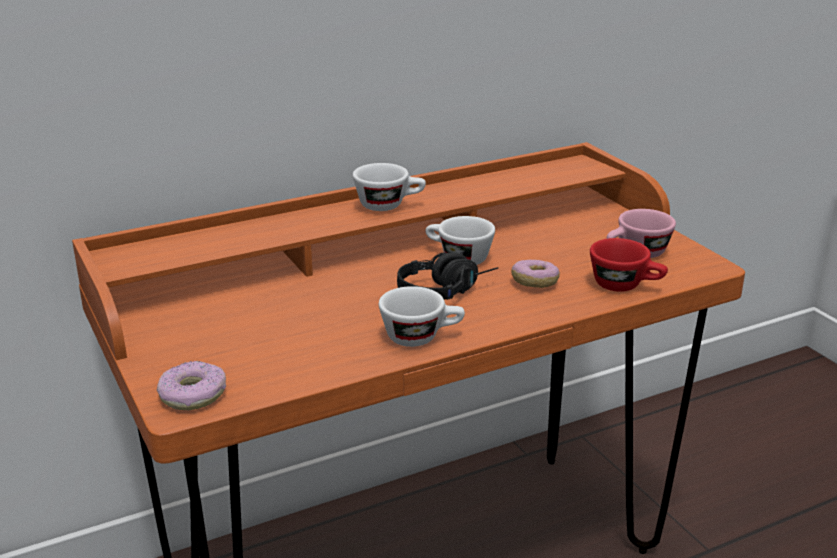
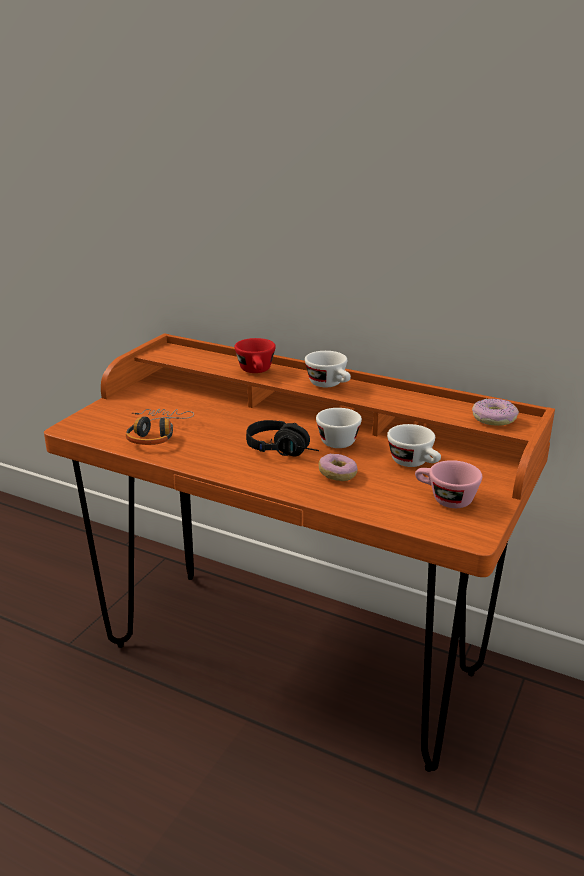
camera: 55 degrees right, 0 degrees up
donut [157,361,226,410] -> donut moved to [472,398,519,426]
white cup [379,286,465,347] -> white cup moved to [387,424,441,467]
red cup [590,238,668,292] -> red cup moved to [235,338,276,373]
none -> headphones [126,409,194,445]

